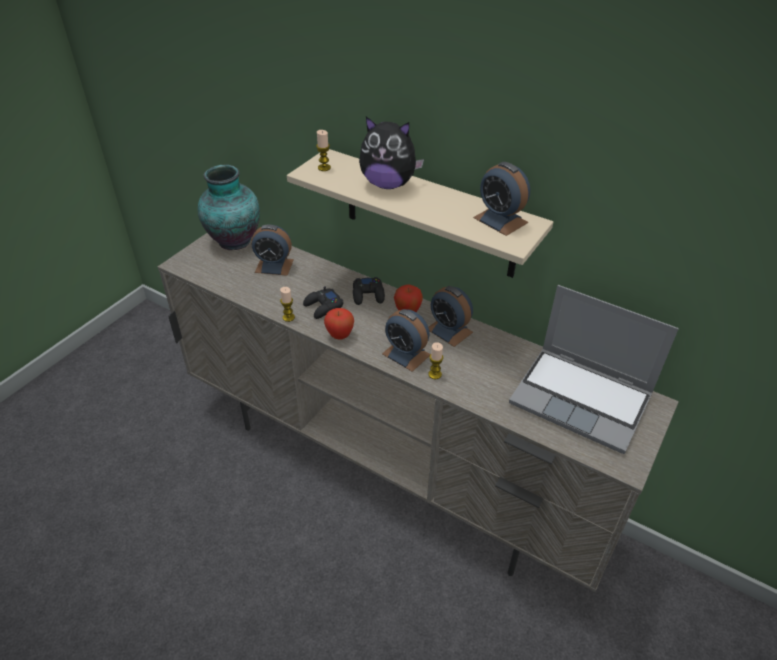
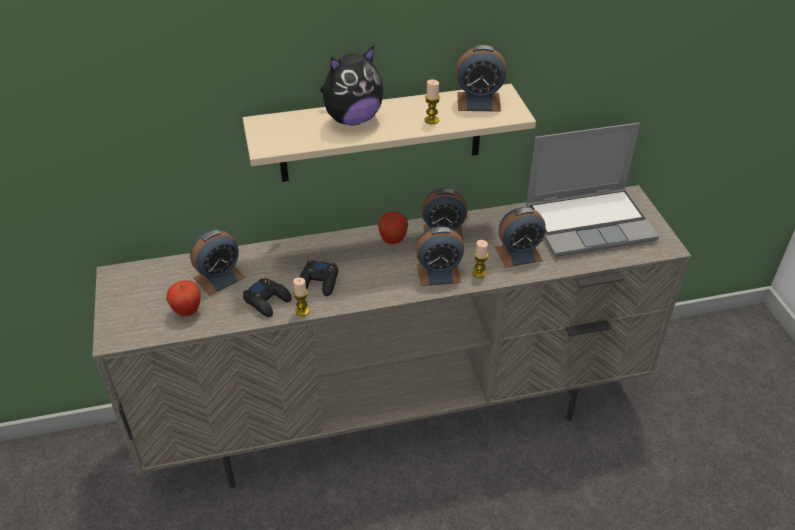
camera: 45 degrees left, 0 degrees up
vase [198,165,260,250] -> none
candle [316,130,331,171] -> candle moved to [424,80,440,124]
apple [324,308,354,340] -> apple moved to [166,280,201,316]
black game controller [353,277,385,305] -> black game controller moved to [243,278,292,317]
none -> alarm clock [495,207,545,268]

